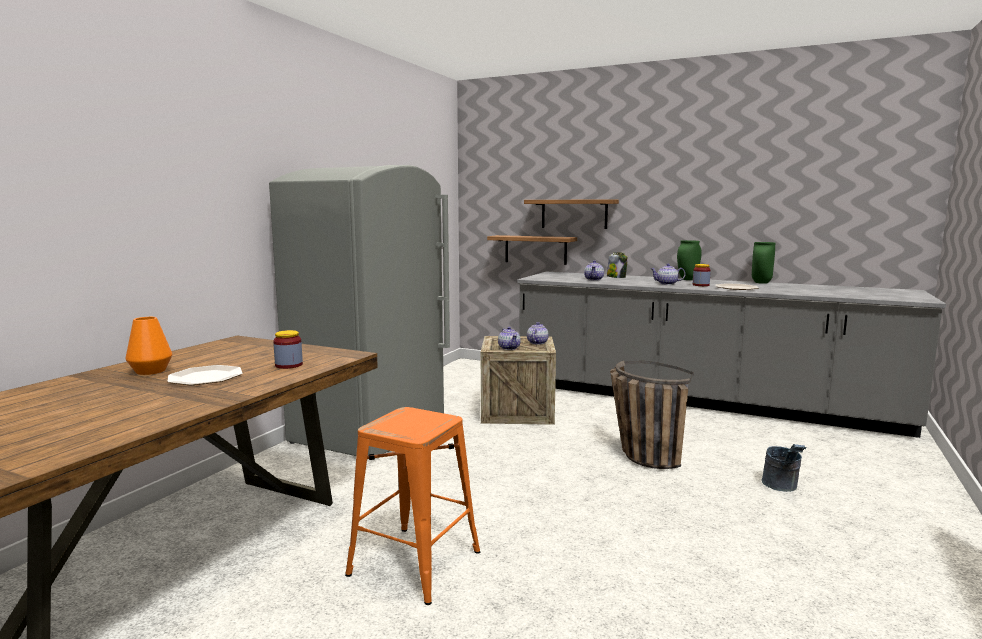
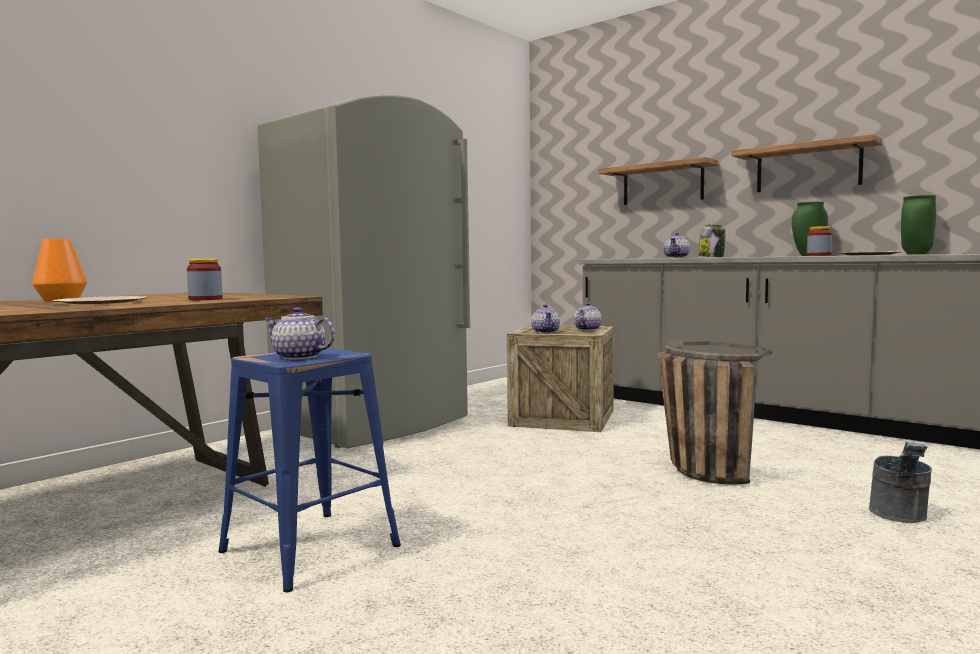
camera: 15 degrees right, 5 degrees down
orange stool [345,407,480,605] -> blue stool [218,348,401,592]
shelf [487,235,577,265] -> shelf moved to [731,134,882,192]
teapot [650,264,686,285] -> teapot moved to [264,307,335,360]

